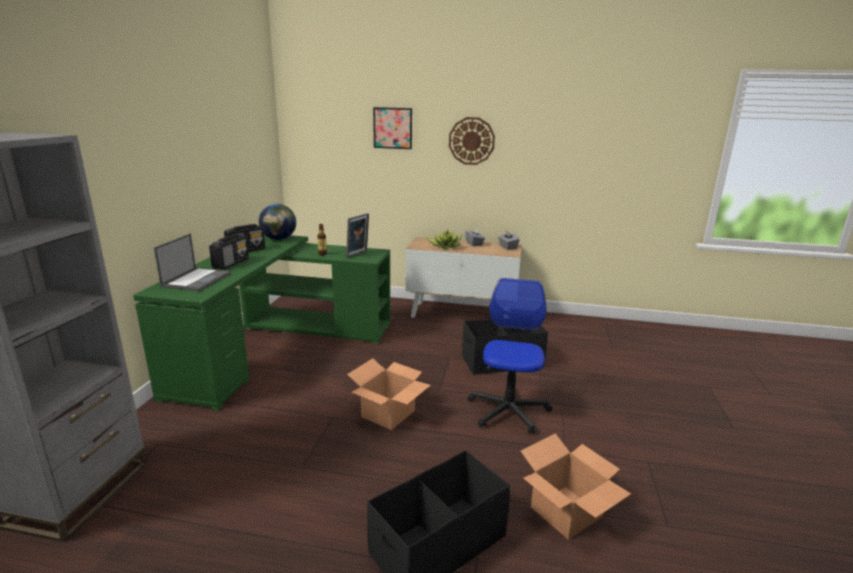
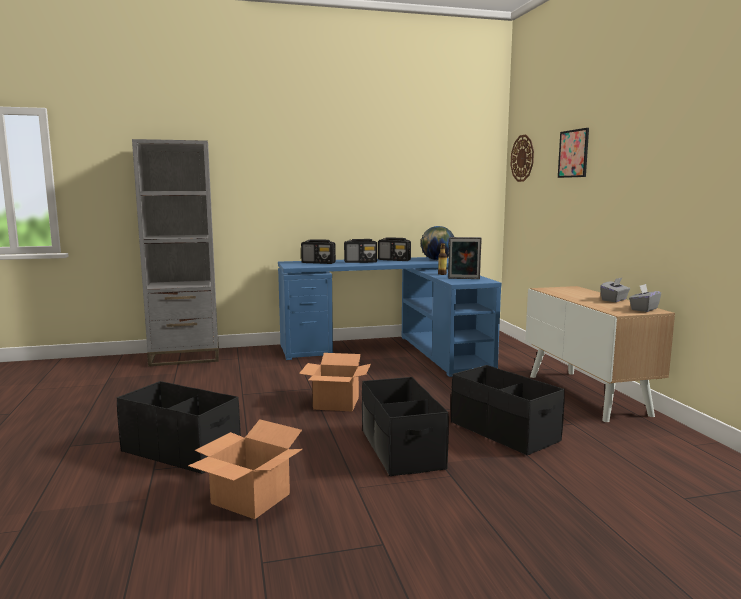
camera: 65 degrees right, 10 degrees down
green desk [133,235,391,410] -> blue desk [278,257,501,377]
laptop [154,234,231,291] -> radio [301,239,336,264]
potted plant [426,230,462,249] -> none
wall clock [449,117,495,165] -> wall clock moved to [510,135,534,182]
office chair [467,278,552,434] -> black storage box [362,377,449,476]

